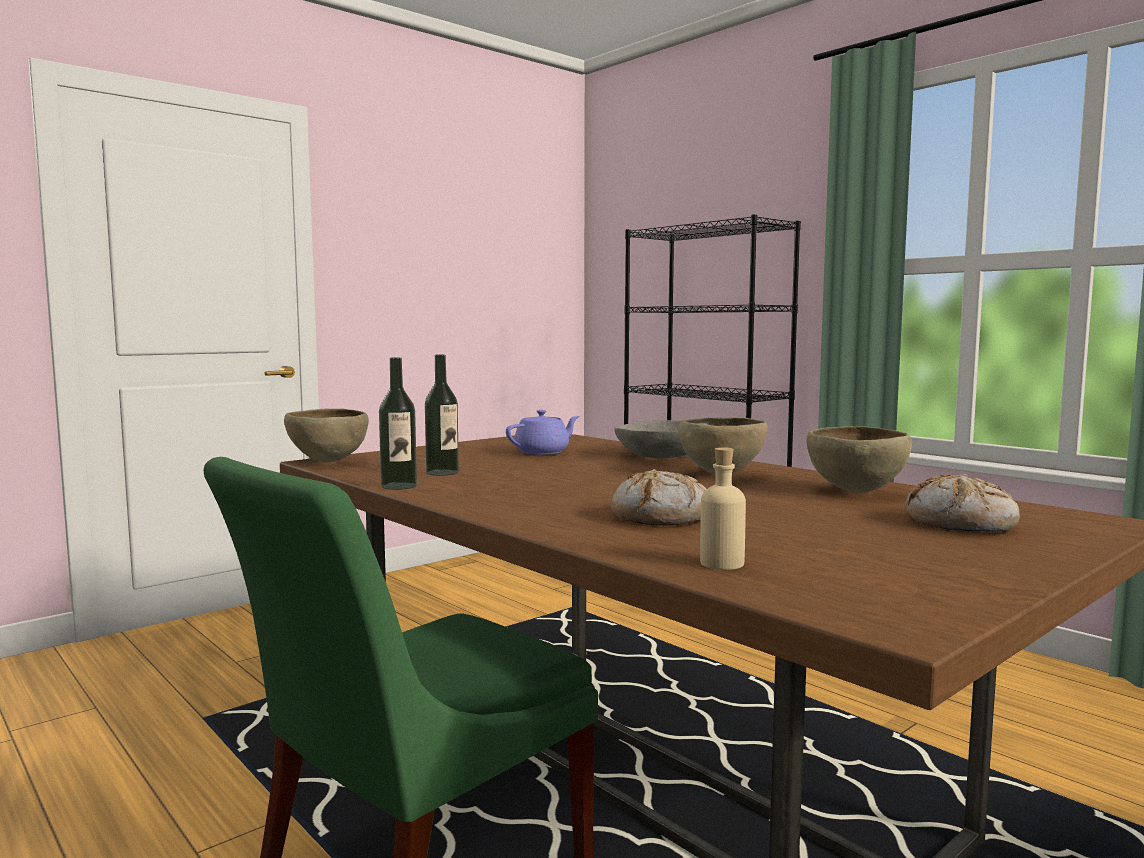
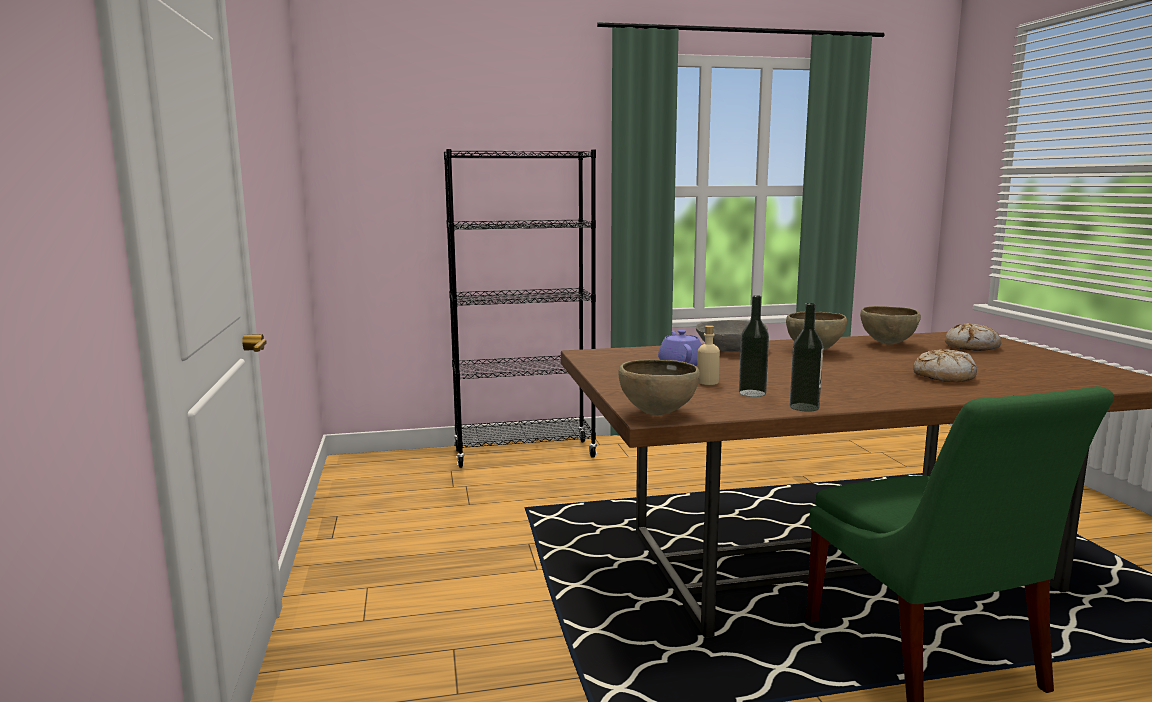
camera: 60 degrees left, 5 degrees up
beige bottle [700,447,746,570] -> beige bottle moved to [697,325,720,385]

